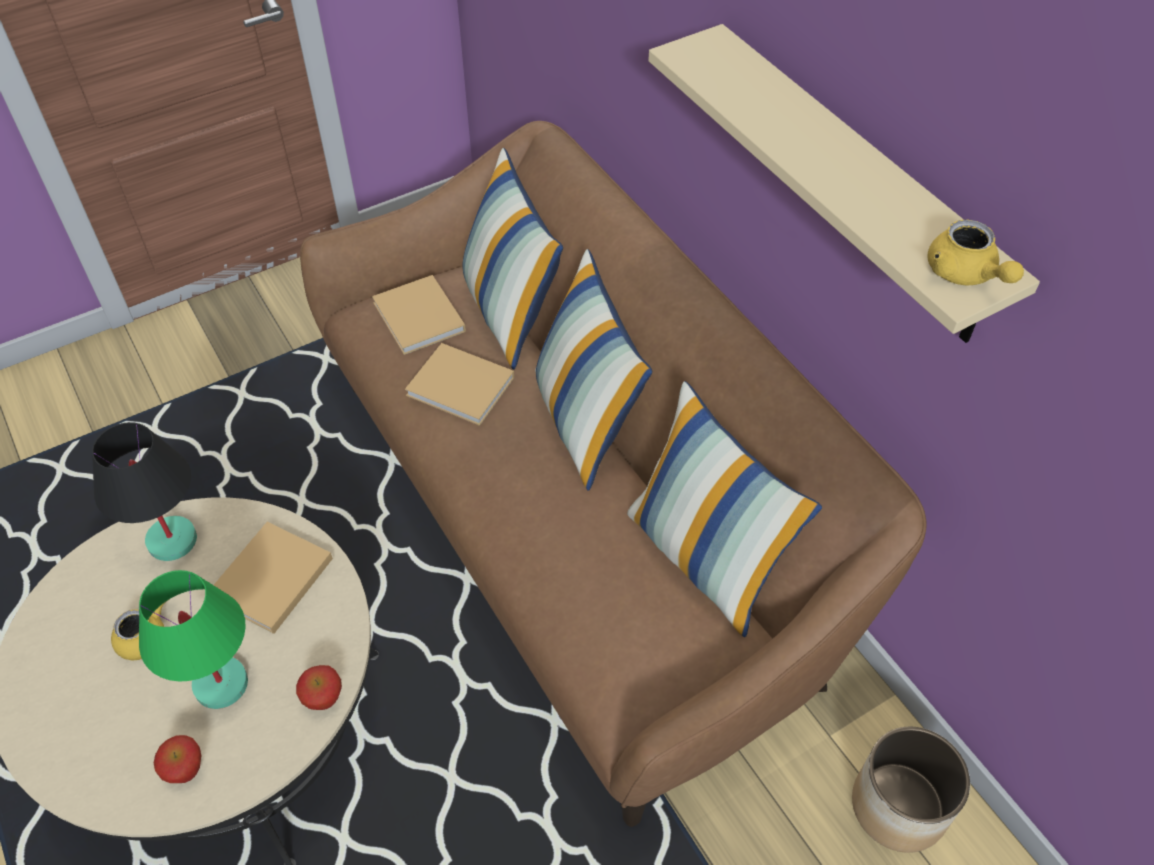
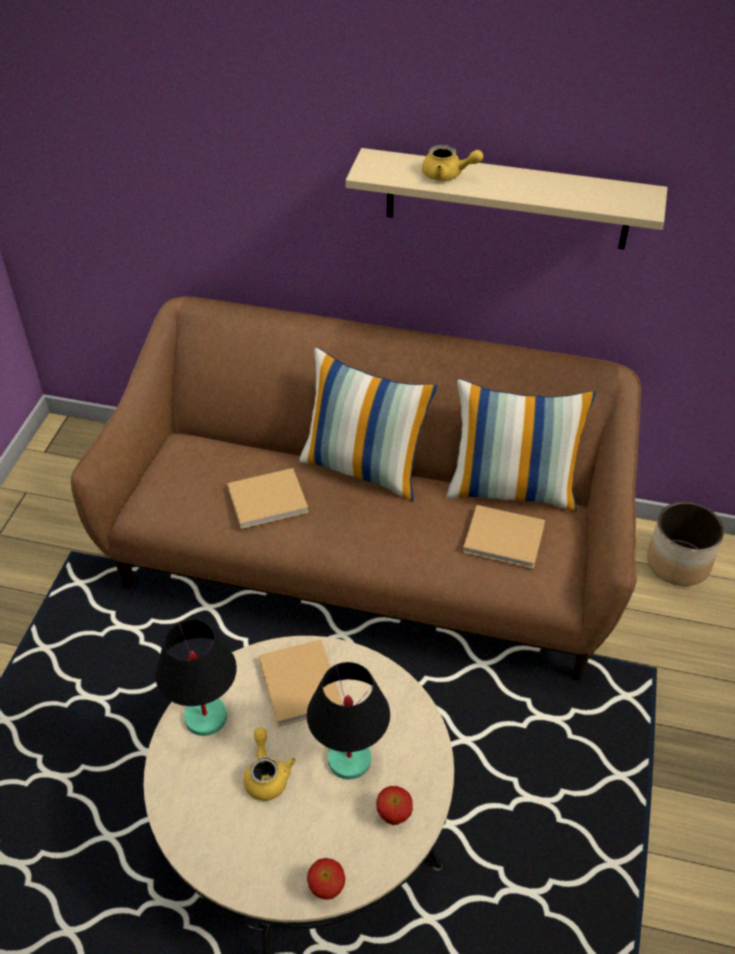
camera: 45 degrees left, 5 degrees down
green table lamp [139,570,248,709] -> black table lamp [307,662,390,780]
apple [296,665,342,710] -> apple moved to [307,858,345,900]
beige book [372,275,466,355] -> beige book moved to [463,505,545,569]
pillow [462,148,563,369] -> none
yellow teapot [928,220,1024,286] -> yellow teapot moved to [422,145,483,181]

